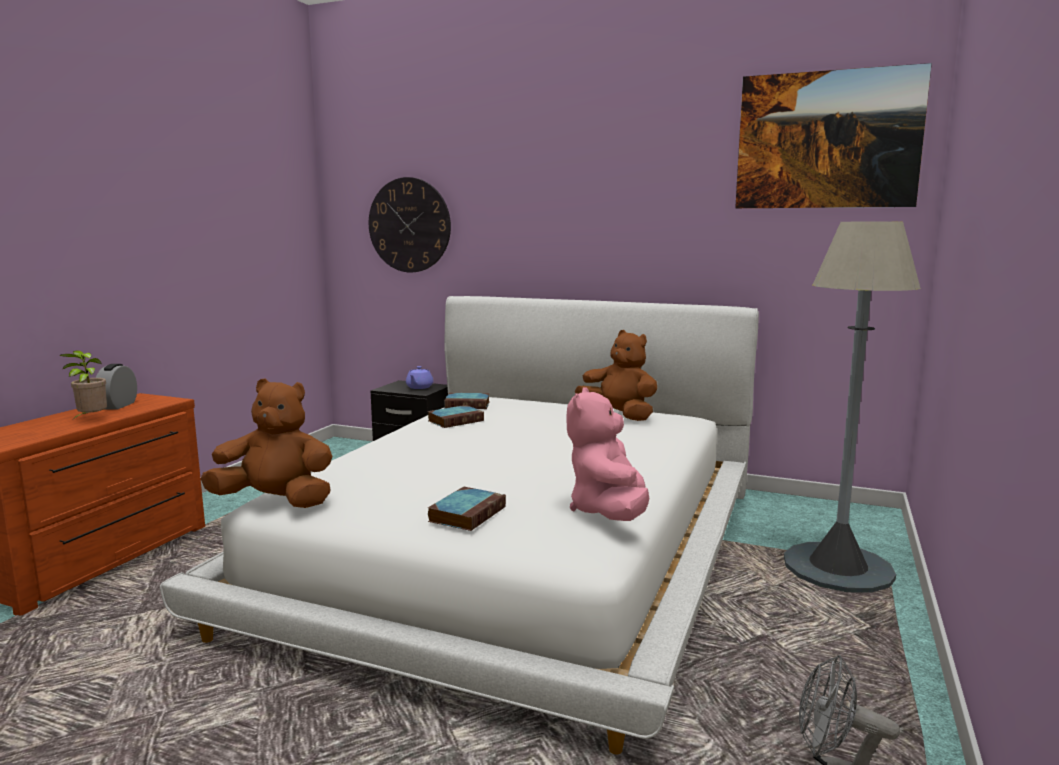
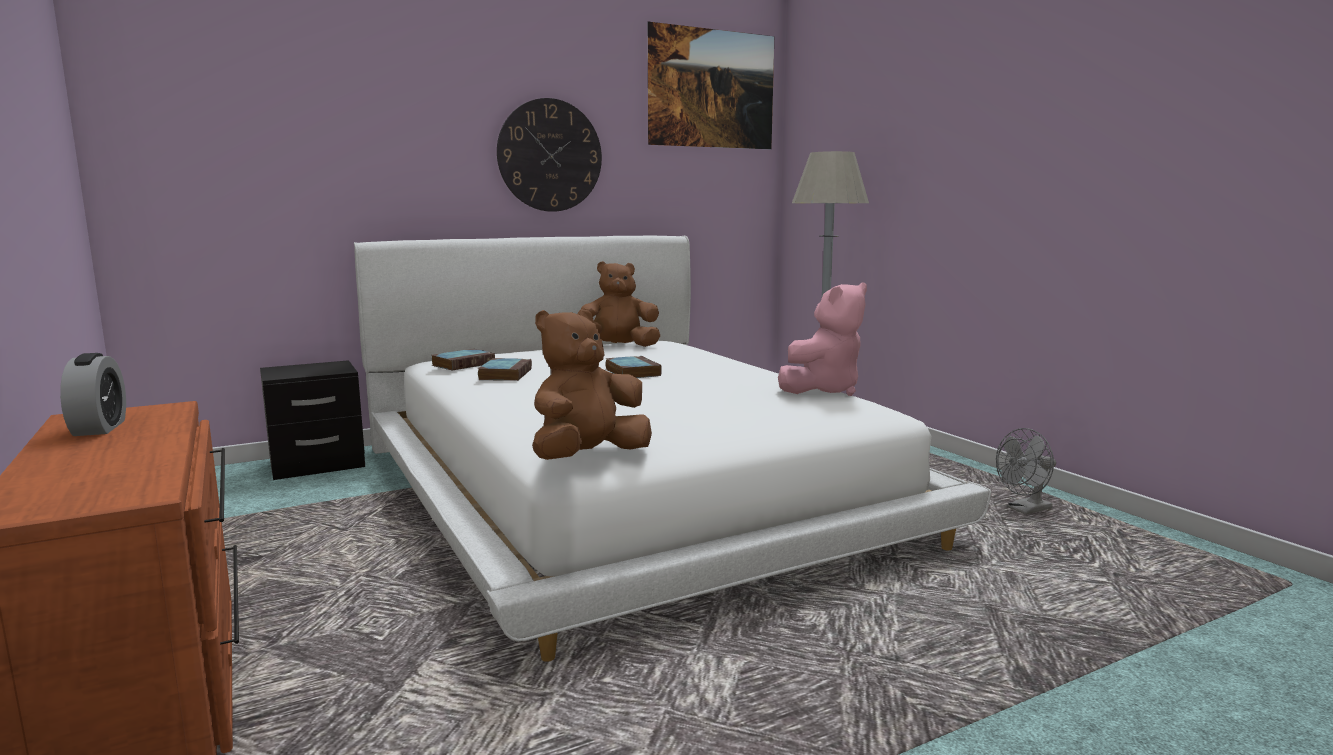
camera: 50 degrees left, 0 degrees up
potted plant [59,350,107,419] -> none
alarm clock [96,364,137,410] -> alarm clock turned 150 degrees counterclockwise [60,353,126,436]
wall clock [369,177,451,273] -> wall clock moved to [497,98,602,212]
purple teapot [406,366,433,389] -> none
book [428,487,506,531] -> book moved to [605,356,662,378]
pink plush toy [566,388,649,521] -> pink plush toy turned 90 degrees counterclockwise [778,282,867,396]

